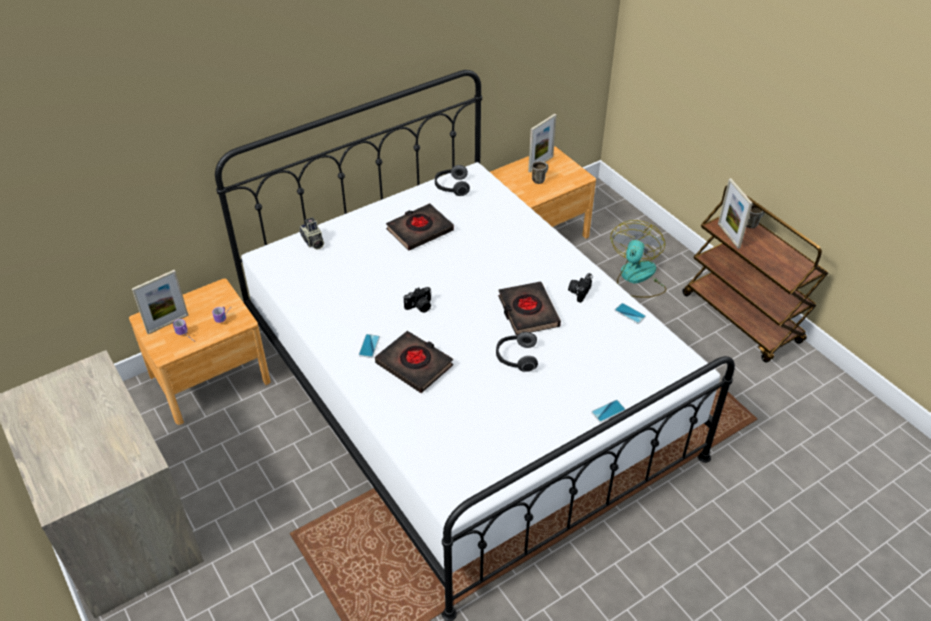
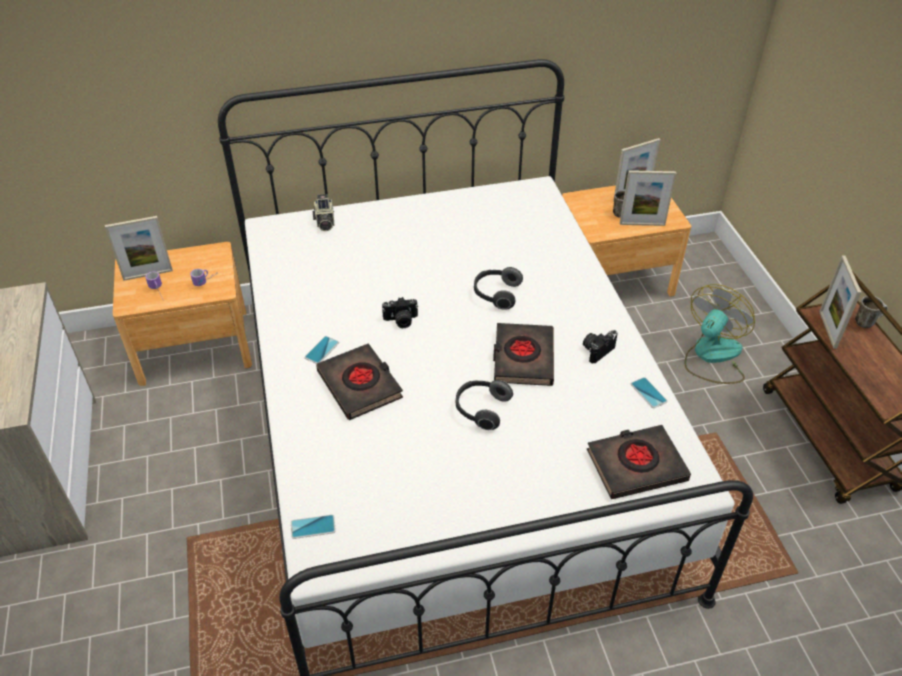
camera: 20 degrees right, 0 degrees up
black book [386,203,454,251] -> black book moved to [587,425,691,499]
headphones [435,165,470,196] -> headphones moved to [474,267,523,310]
phone [591,400,626,423] -> phone moved to [291,515,336,539]
none -> picture frame [620,170,676,226]

